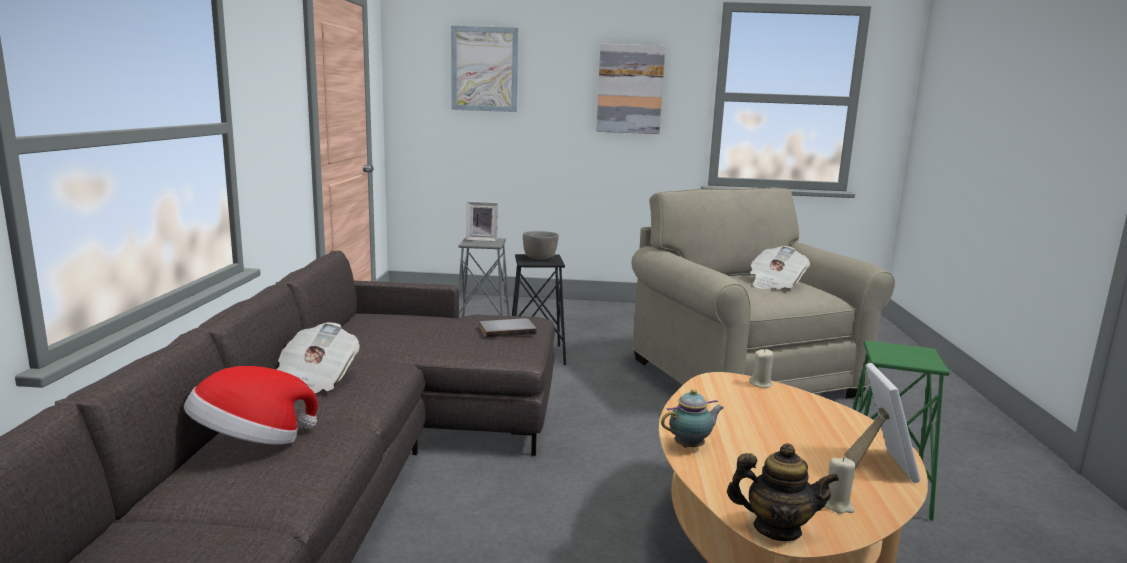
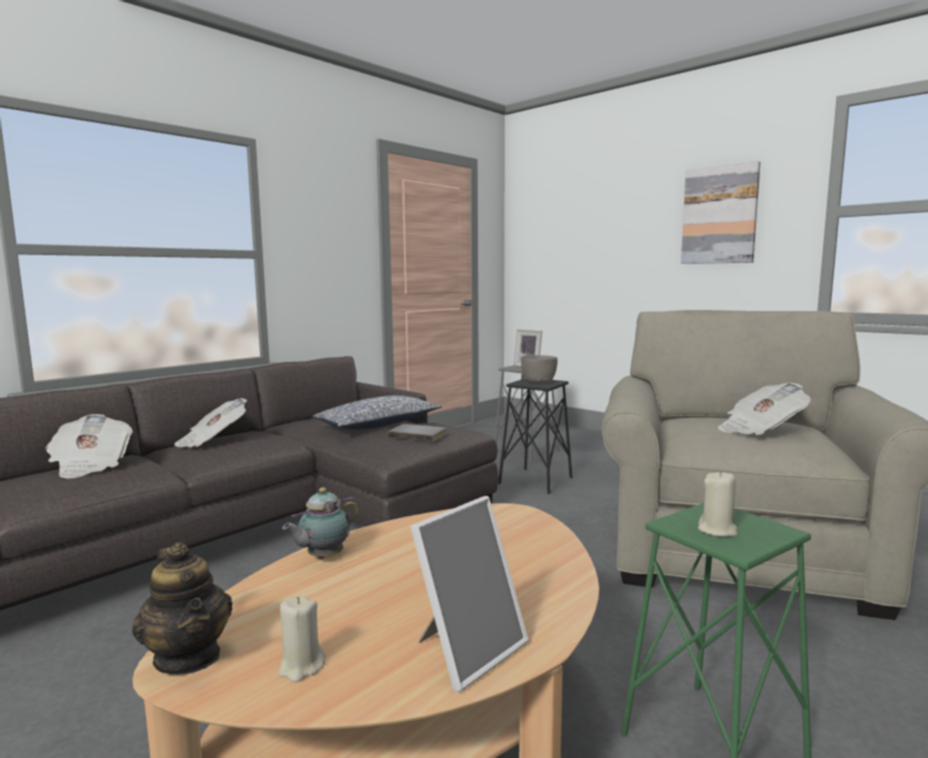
camera: 40 degrees right, 5 degrees down
hat [184,366,318,445] -> newspaper [46,414,133,479]
picture [451,26,519,112] -> none
teapot [661,389,724,448] -> teapot turned 120 degrees clockwise [282,487,359,559]
beige candle [749,349,773,388] -> beige candle moved to [698,471,738,537]
none -> pillow [313,395,442,430]

